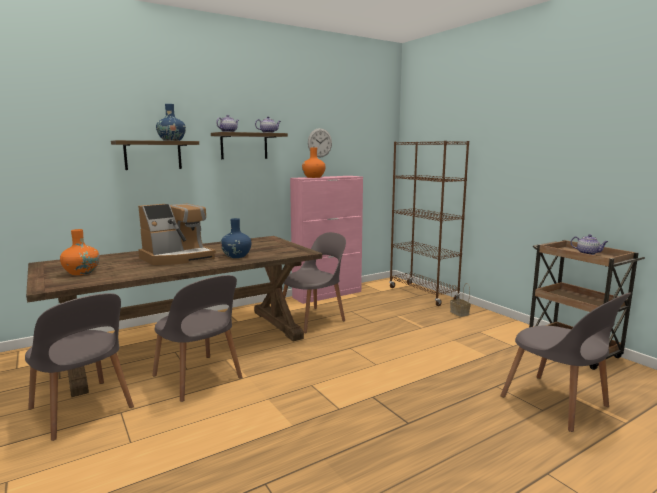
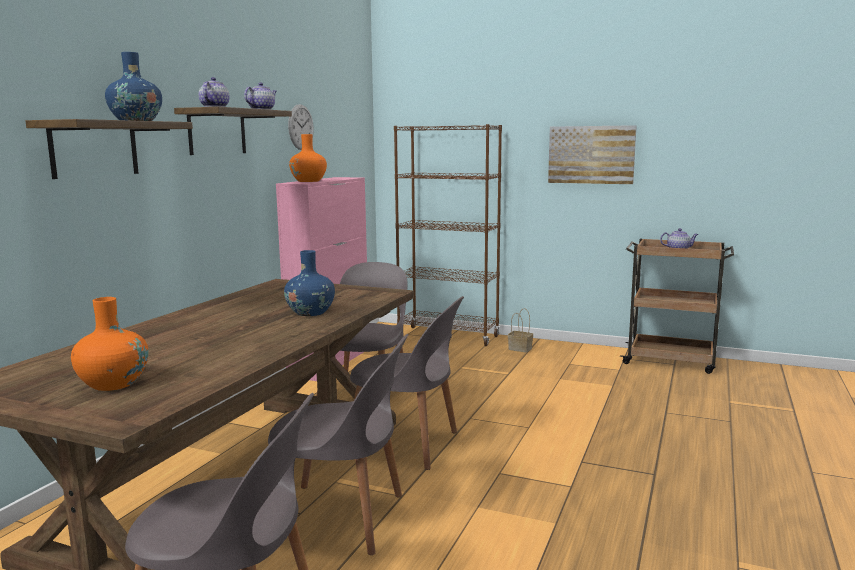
camera: 35 degrees left, 0 degrees up
coffee machine [138,204,216,265] -> none
grey chair [500,292,632,432] -> grey chair moved to [350,296,464,470]
none -> picture [548,125,637,184]

